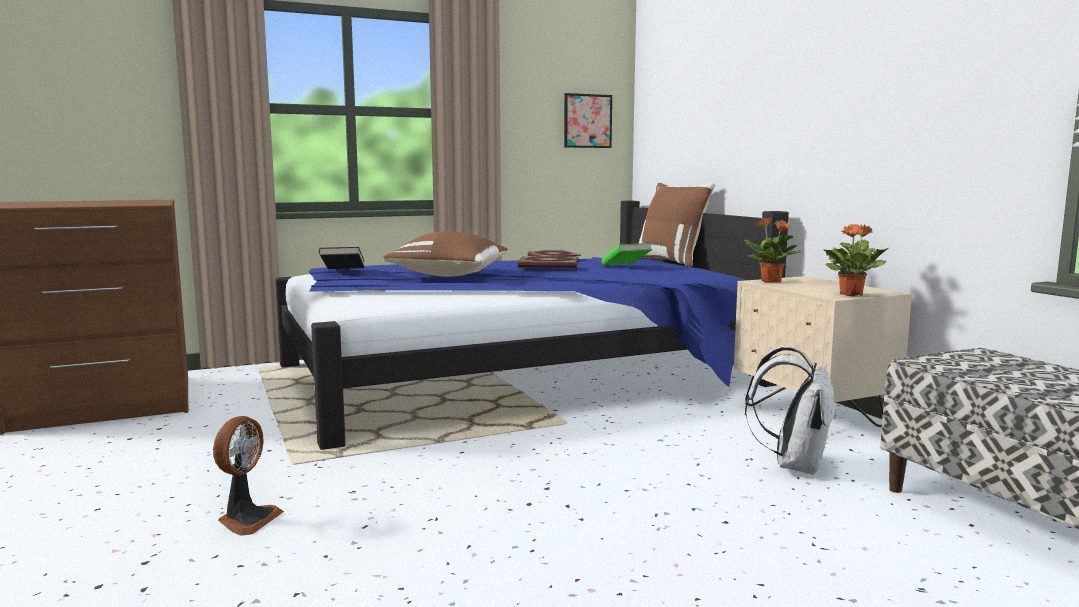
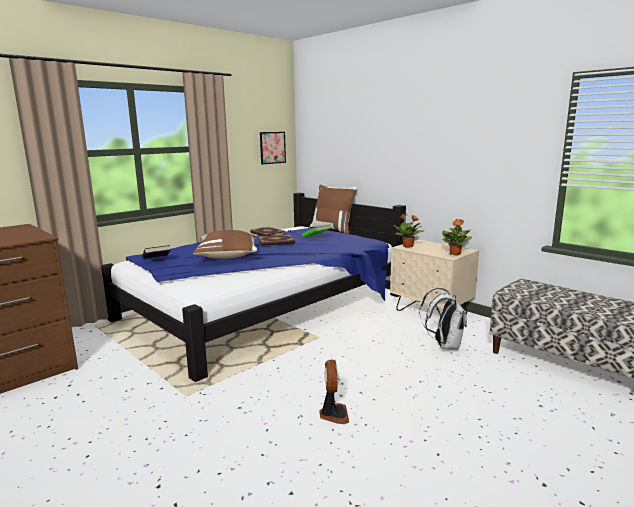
camera: 20 degrees left, 5 degrees up
fan [213,416,284,536] -> fan moved to [319,360,349,424]

